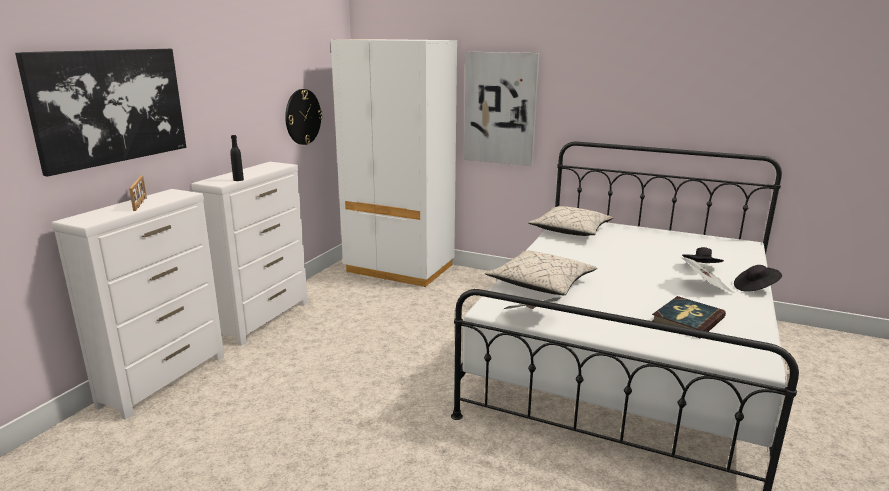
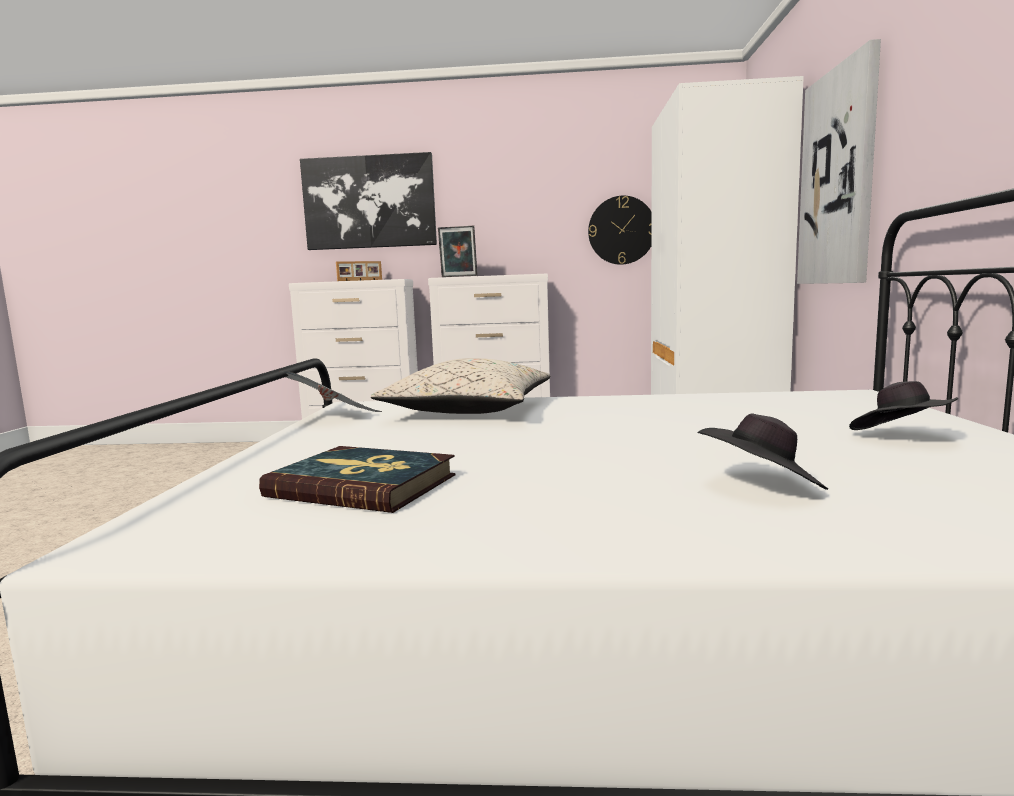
camera: 70 degrees right, 10 degrees down
black bottle [230,135,244,181] -> picture frame [438,225,478,277]
beige pillow [528,206,613,236] -> none
newspaper [681,257,735,293] -> none
black hat [734,265,782,292] -> black hat moved to [849,381,958,430]

